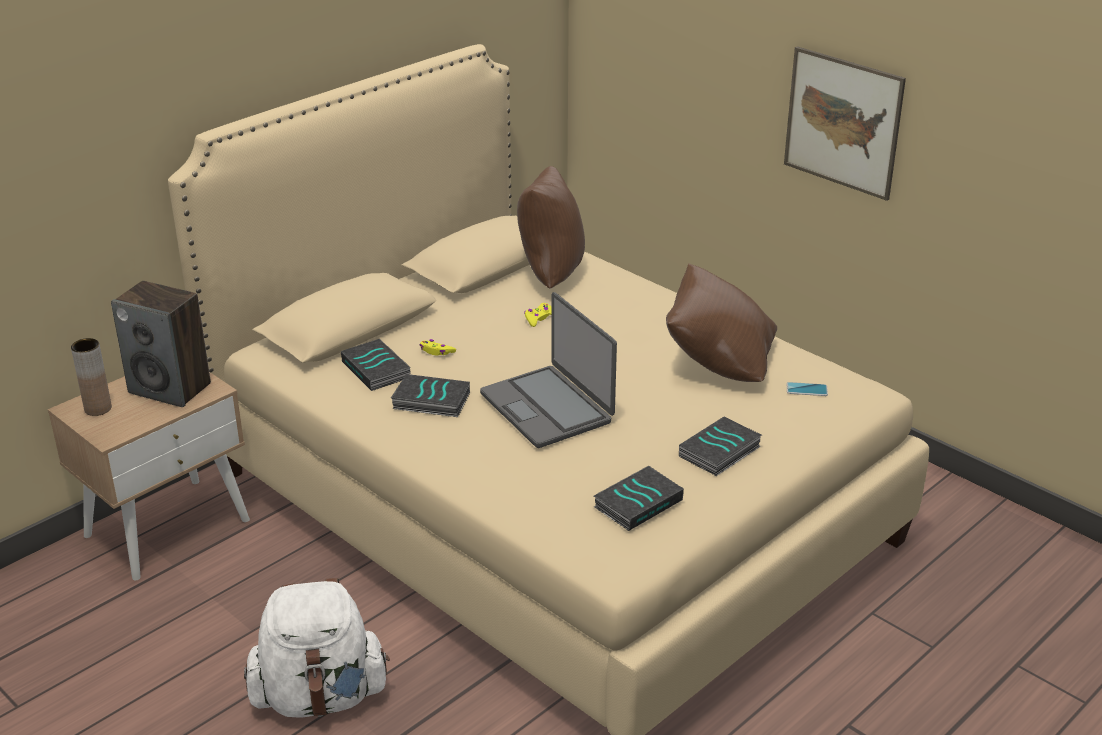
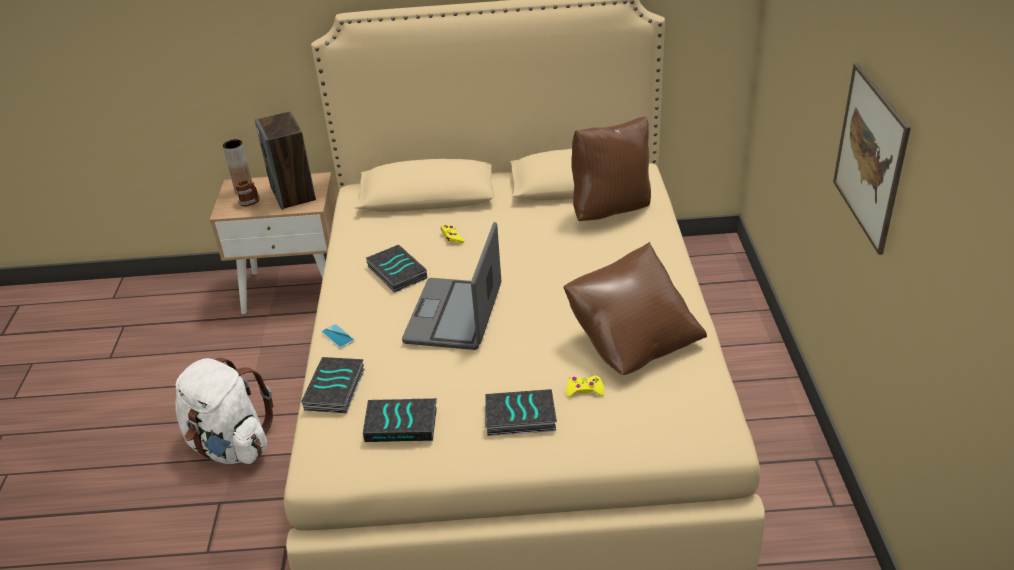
camera: 45 degrees right, 5 degrees up
book [341,339,411,391] -> book moved to [301,357,365,413]
yellow game controller [524,303,552,327] -> yellow game controller moved to [566,376,604,397]
phone [787,382,828,396] -> phone moved to [321,324,355,349]
none -> mug [235,179,260,207]

